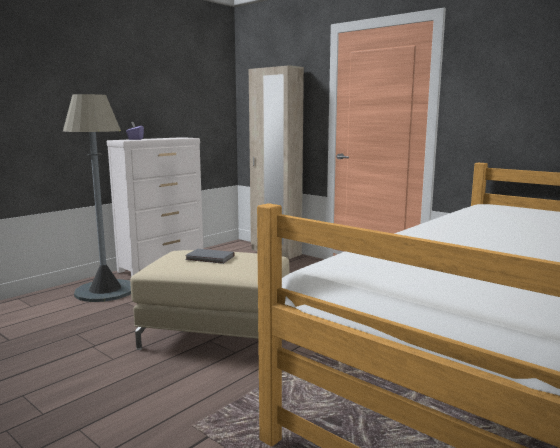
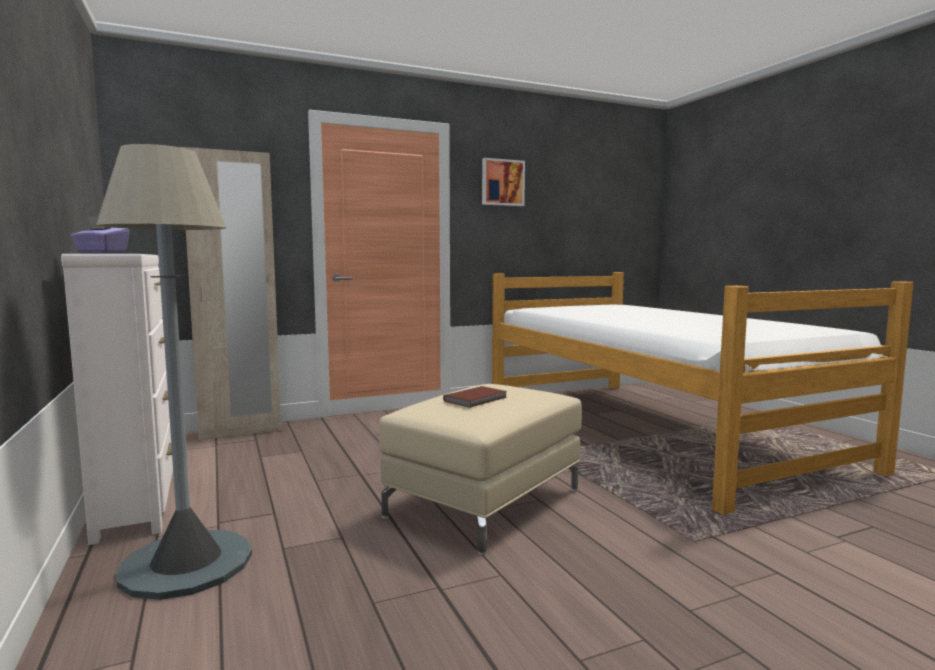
camera: 65 degrees left, 5 degrees down
grey book [186,249,235,264] -> brown book [443,386,507,408]
none -> picture [482,158,525,206]

